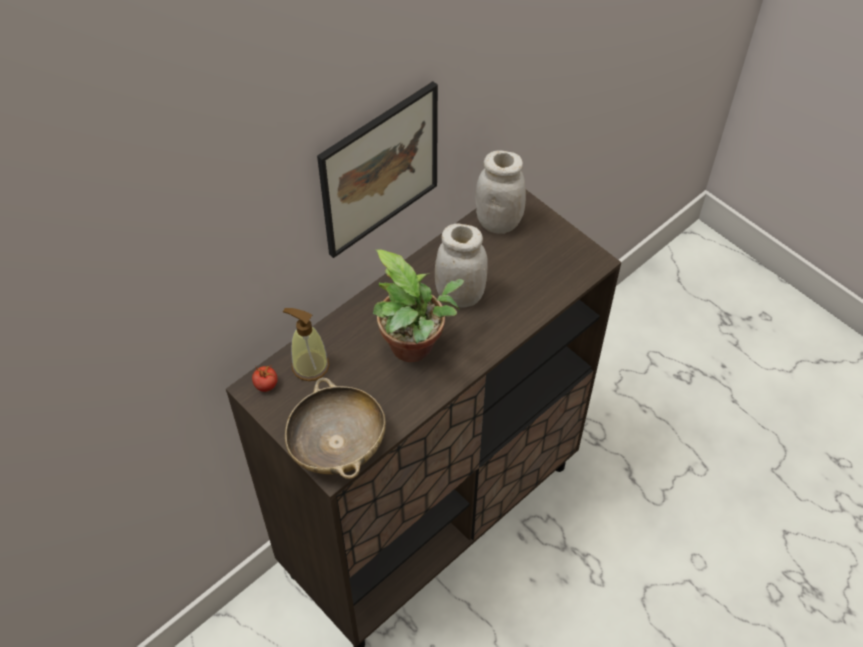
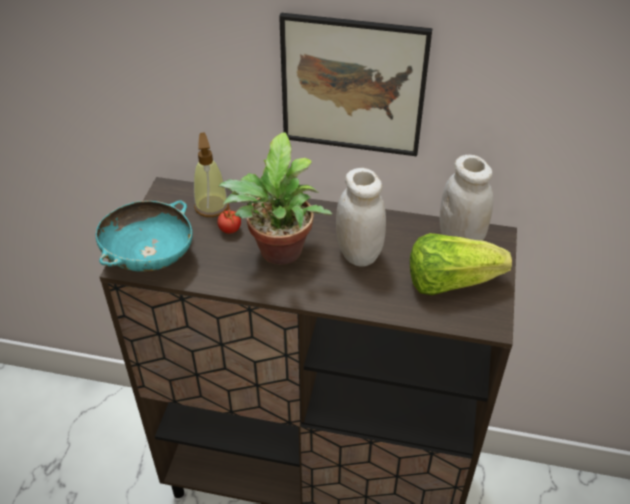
camera: 55 degrees right, 10 degrees down
tomato [252,366,278,392] -> tomato moved to [217,206,241,234]
beige bowl [285,378,386,479] -> turquoise bowl [96,200,193,272]
none -> lettuce [410,233,512,295]

